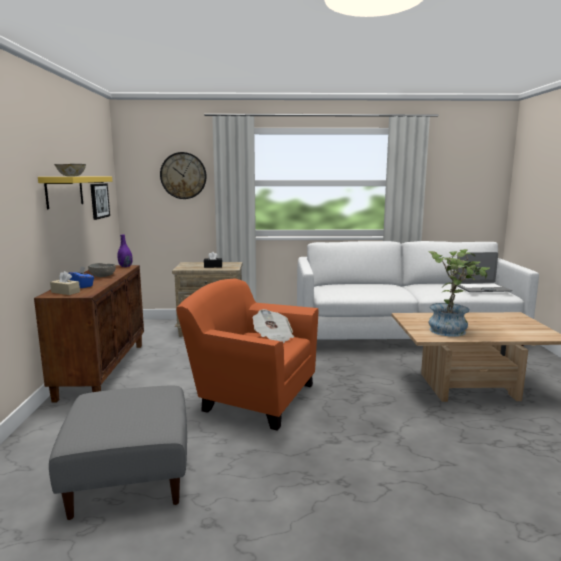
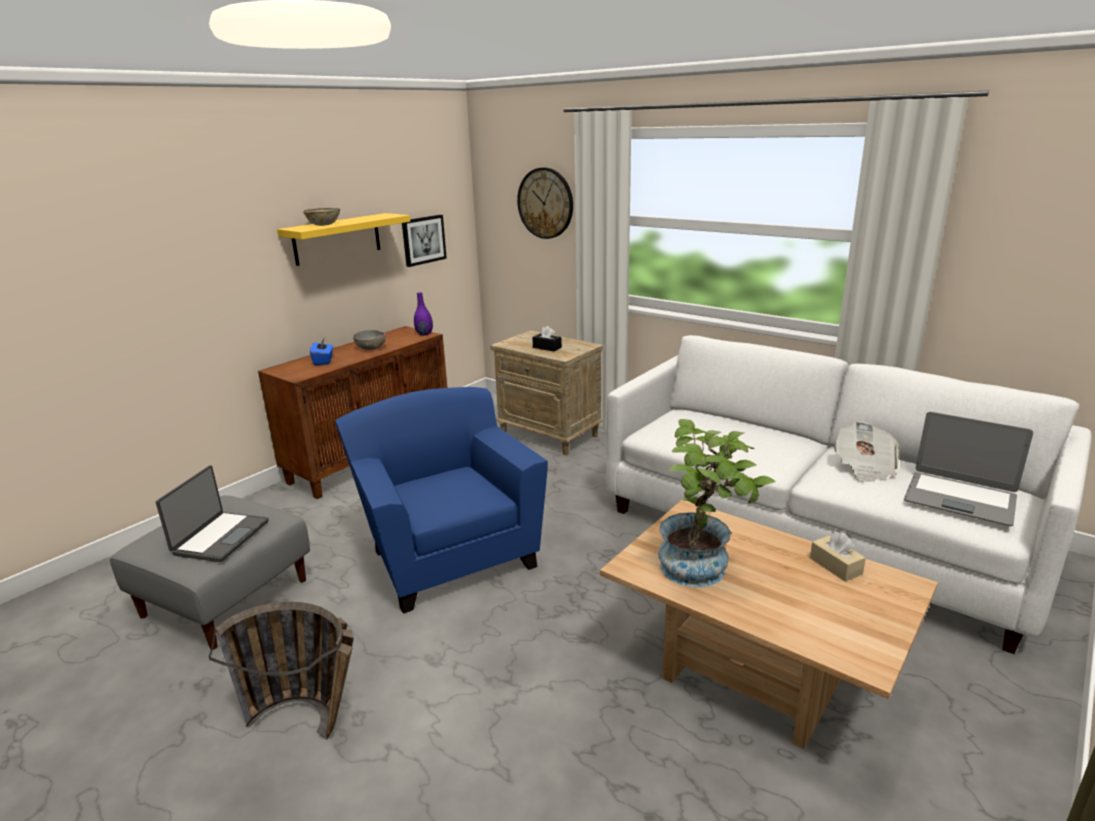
camera: 40 degrees right, 10 degrees up
beige tissue box [50,271,80,295] -> beige tissue box moved to [810,531,866,582]
orange armchair [176,278,318,431] -> blue armchair [335,387,548,614]
newspaper [253,309,294,343] -> newspaper moved to [834,421,899,482]
none -> laptop [156,465,269,562]
none -> basket [209,602,354,740]

